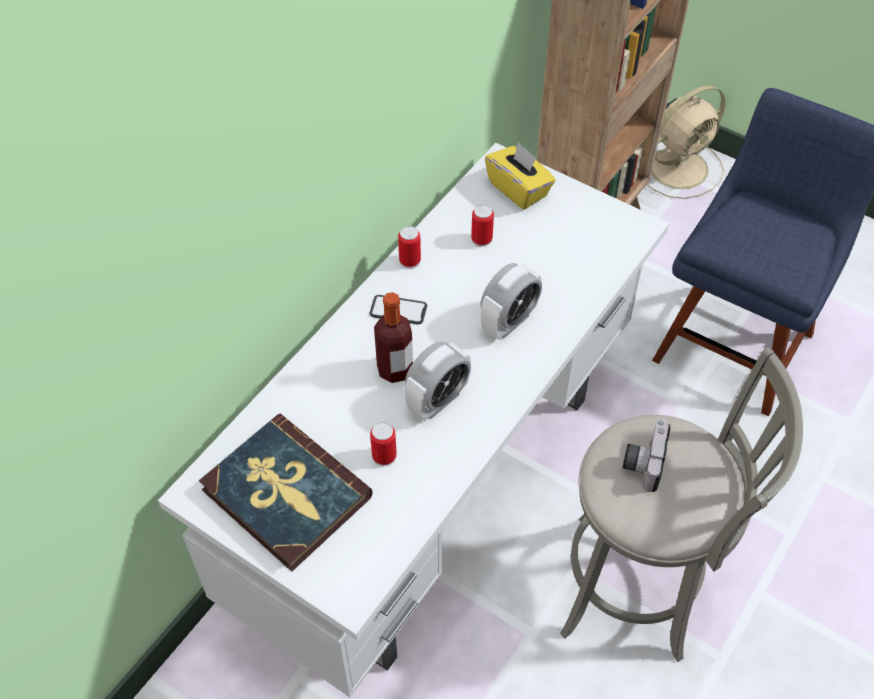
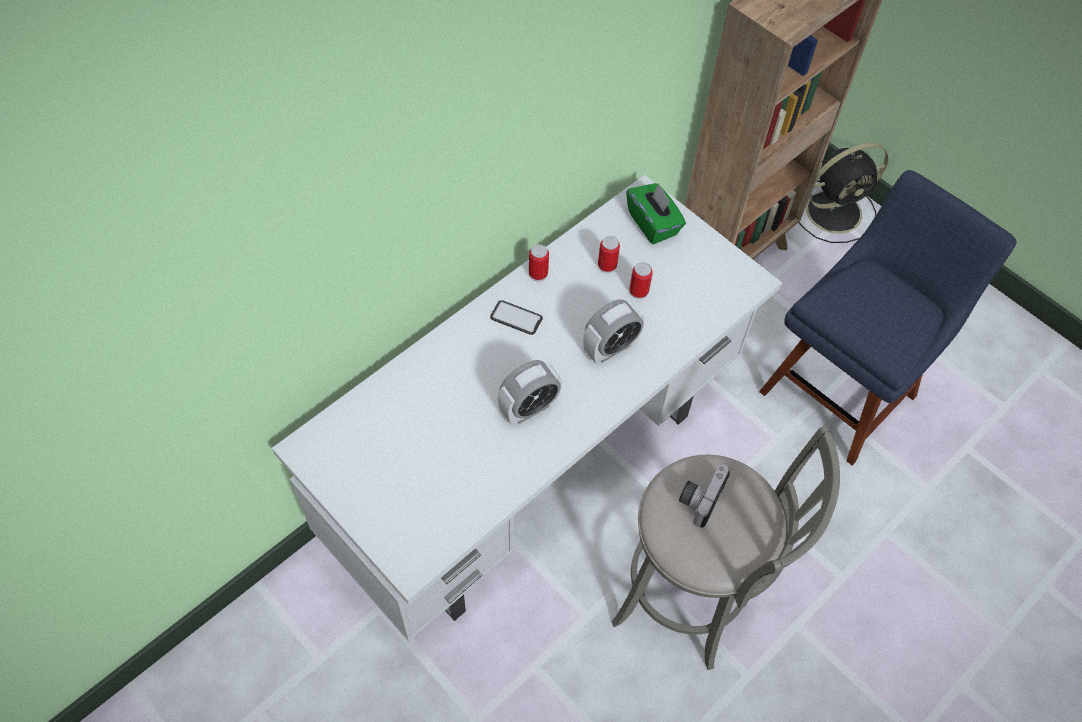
camera: 10 degrees right, 5 degrees up
book [199,413,373,572] -> none
can [370,422,397,466] -> can moved to [629,262,653,299]
bottle [374,292,413,383] -> none
yellow tissue box [485,142,556,210] -> green tissue box [626,183,686,244]
beige fan [647,85,726,199] -> black fan [798,143,889,243]

